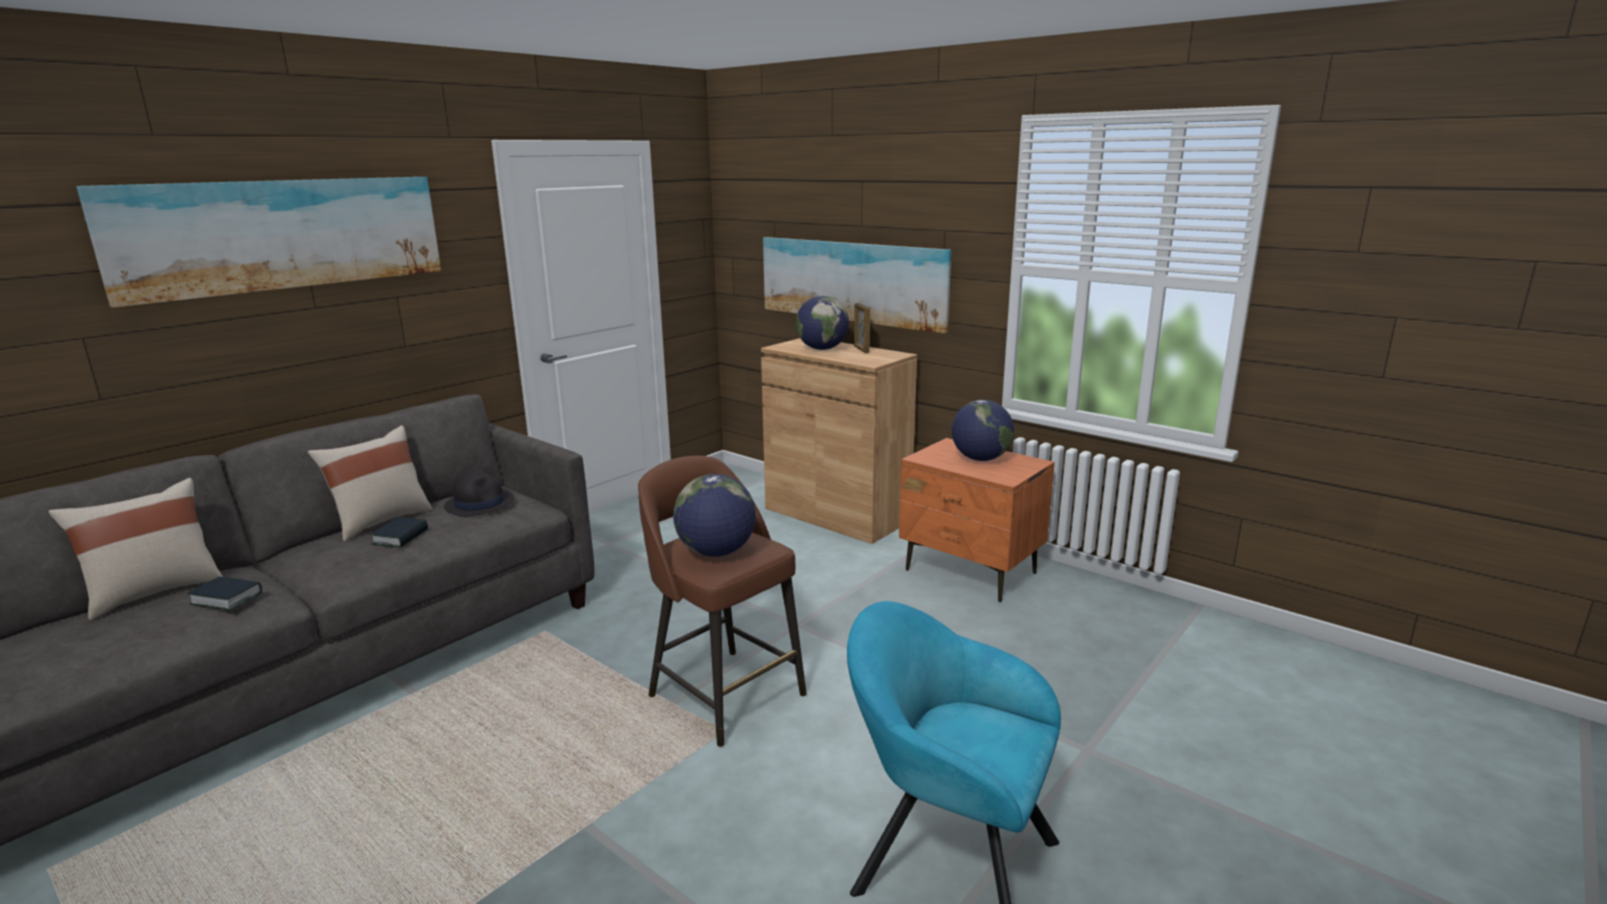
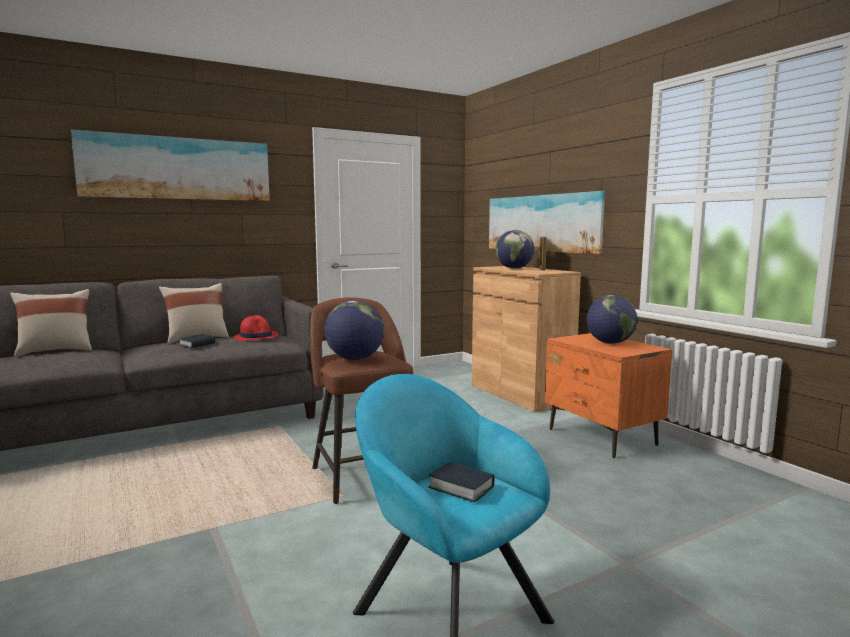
camera: 20 degrees right, 10 degrees down
book [187,577,262,611] -> book moved to [429,462,495,502]
black hat [444,470,514,517] -> red hat [234,315,279,341]

